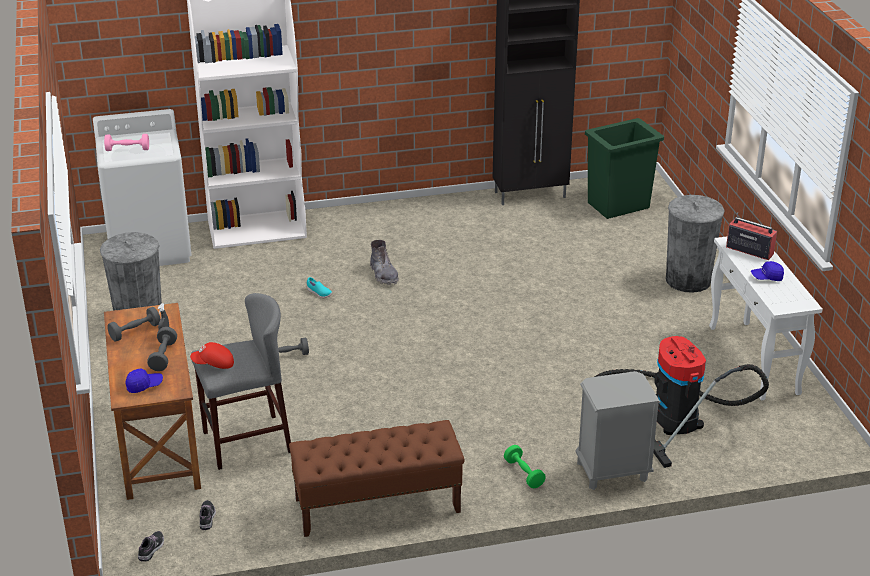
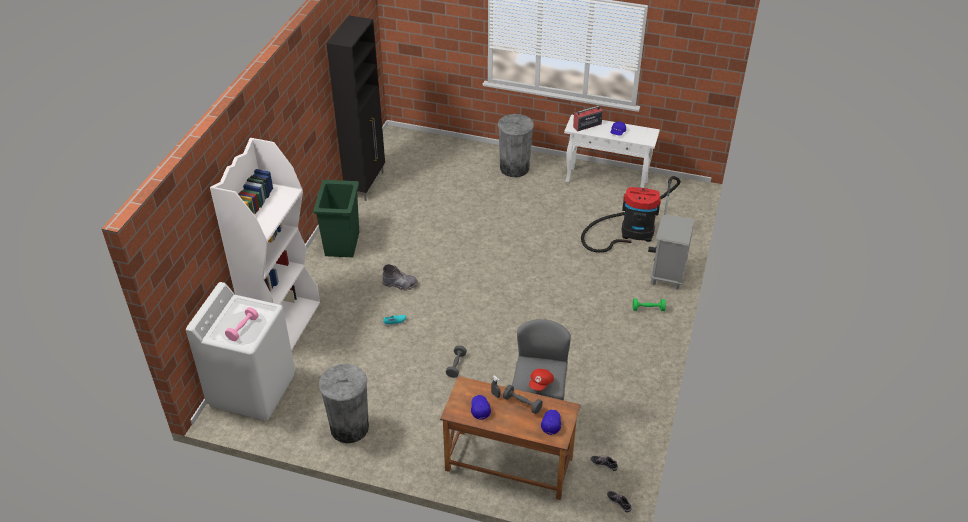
camera: 60 degrees left, 10 degrees up
grey dumbbell [107,307,160,342] -> blue cap [471,395,491,420]
brown bench [289,420,465,537] -> none
green trash can [585,118,664,219] -> green trash can moved to [313,180,359,257]

